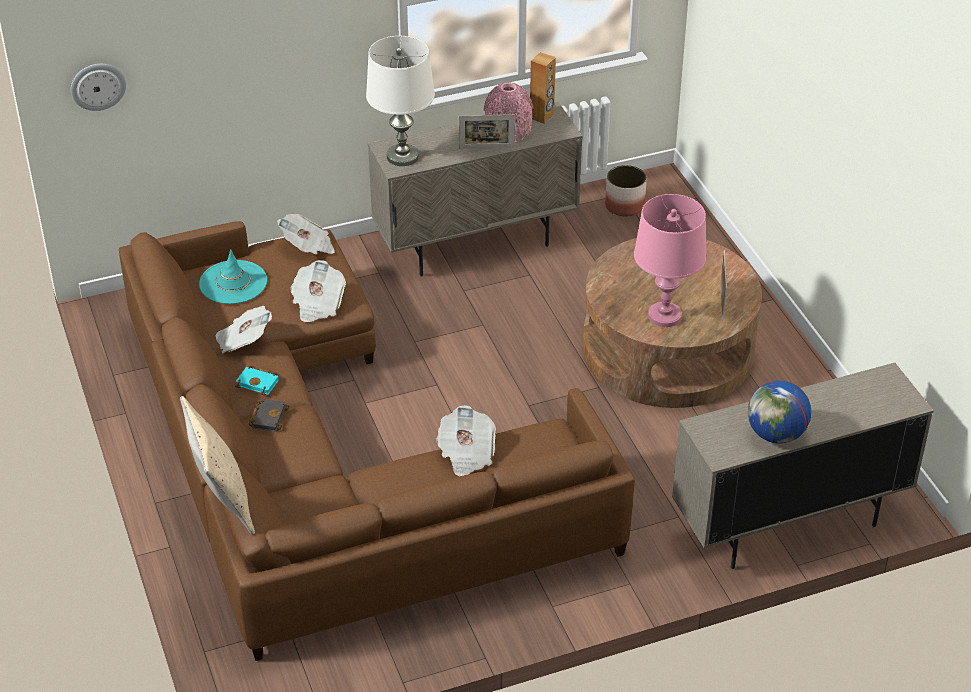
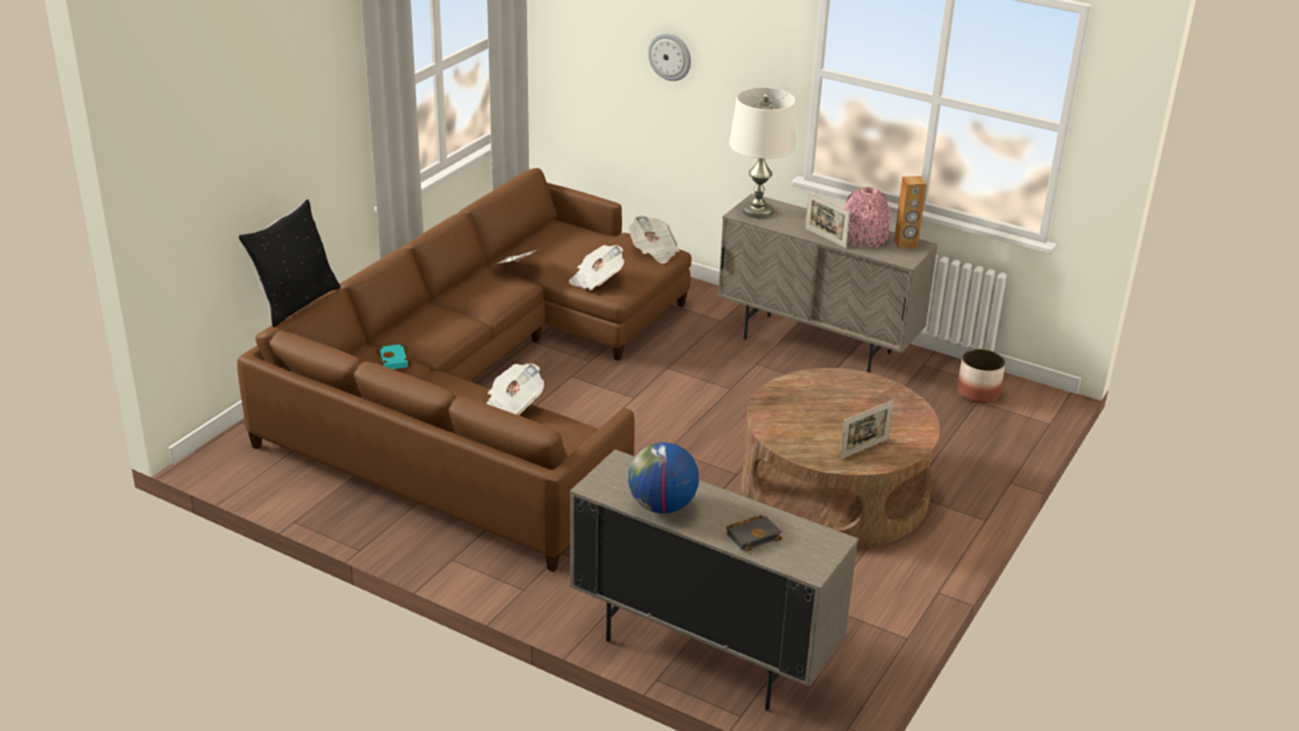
camera: 50 degrees right, 10 degrees down
wall clock [71,64,126,111] -> wall clock moved to [648,33,691,81]
beige pillow [180,396,255,535] -> black pillow [238,199,341,327]
turquoise hat [199,249,267,304] -> none
turquoise book [235,366,279,396] -> turquoise book moved to [376,344,412,369]
black book [249,399,289,431] -> black book moved to [726,515,782,552]
pink table lamp [634,194,706,327] -> none

